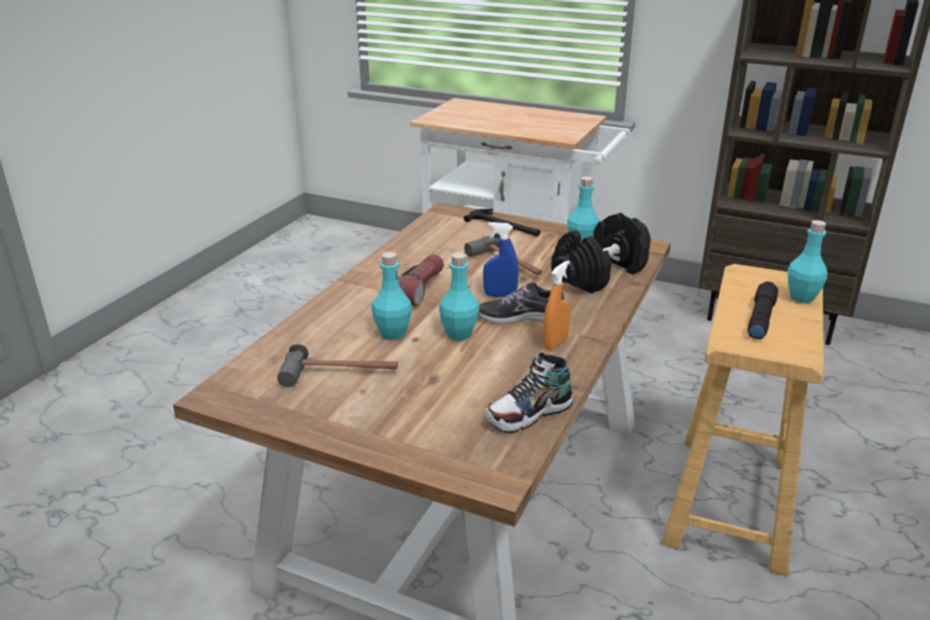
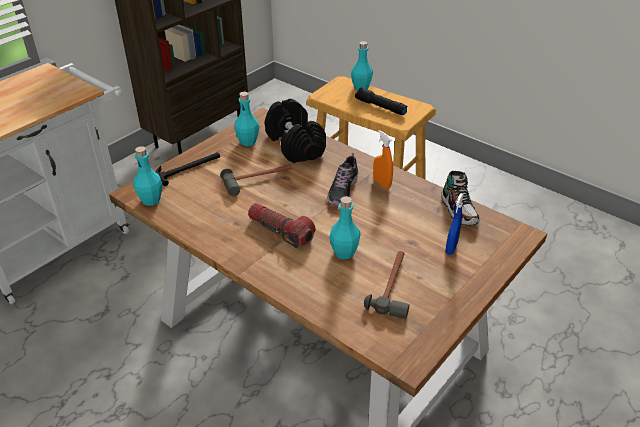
camera: 75 degrees left, 10 degrees up
turquoise bottle [439,252,479,341] -> turquoise bottle moved to [133,146,162,206]
blue spray bottle [483,222,519,297] -> blue spray bottle moved to [445,193,464,255]

